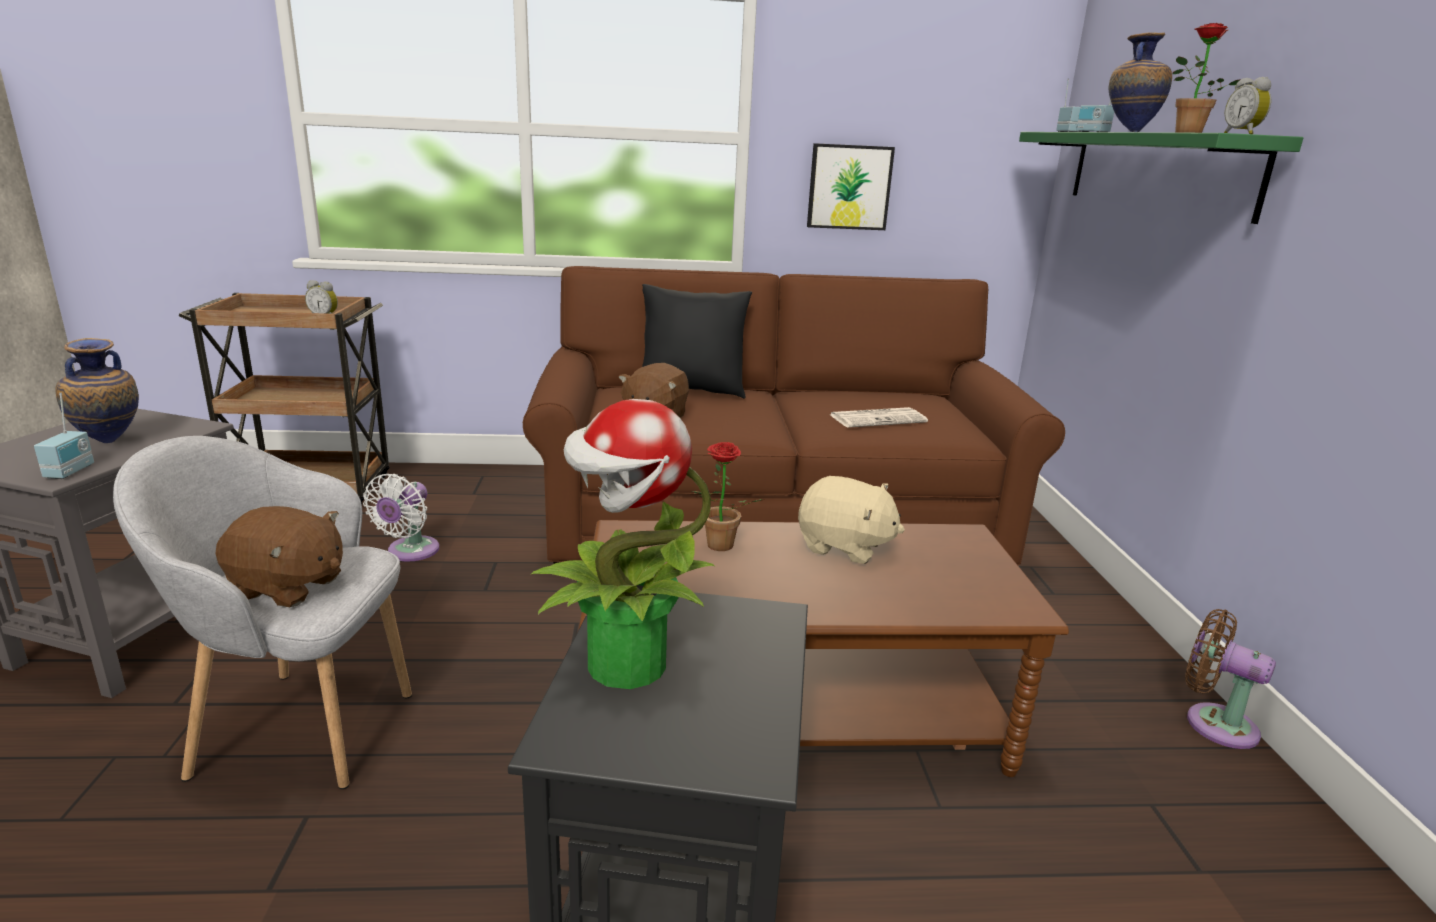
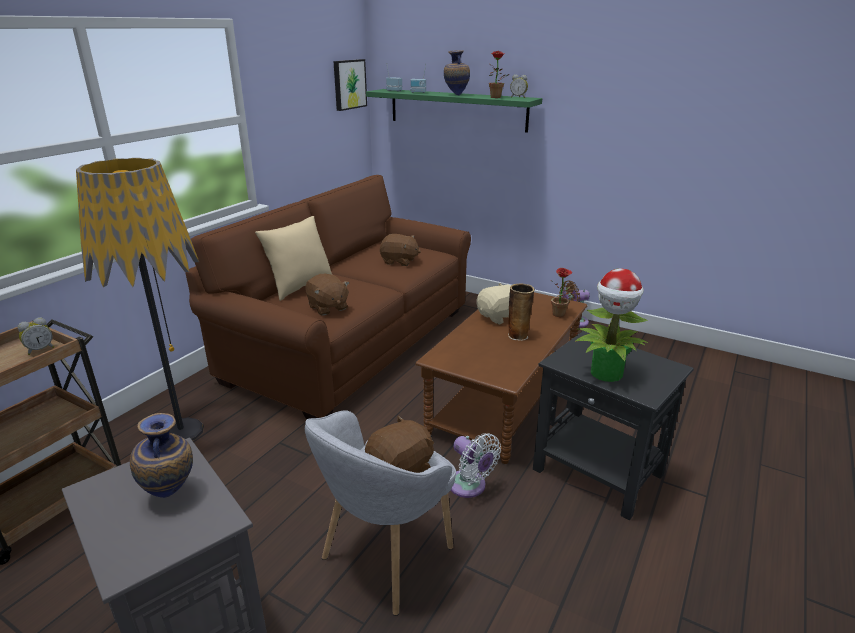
camera: 55 degrees left, 5 degrees up
radio [34,393,94,479] -> none
white fan [363,474,439,562] -> white fan moved to [450,433,501,498]
black pillow [642,284,752,399] -> beige pillow [255,216,332,301]
potted plant [691,442,764,551] -> potted plant moved to [551,268,572,317]
picture [807,143,895,230] -> picture moved to [333,59,367,111]
newspaper [829,407,928,428] -> brown plush toy [380,234,421,266]
none -> floor lamp [76,158,204,441]
none -> vase [508,284,535,341]

